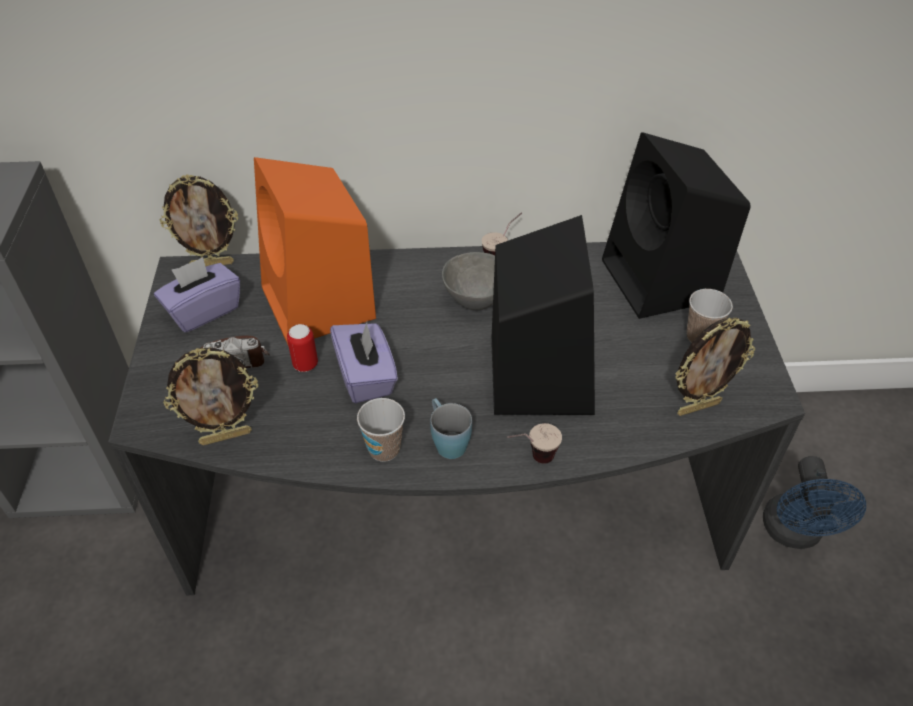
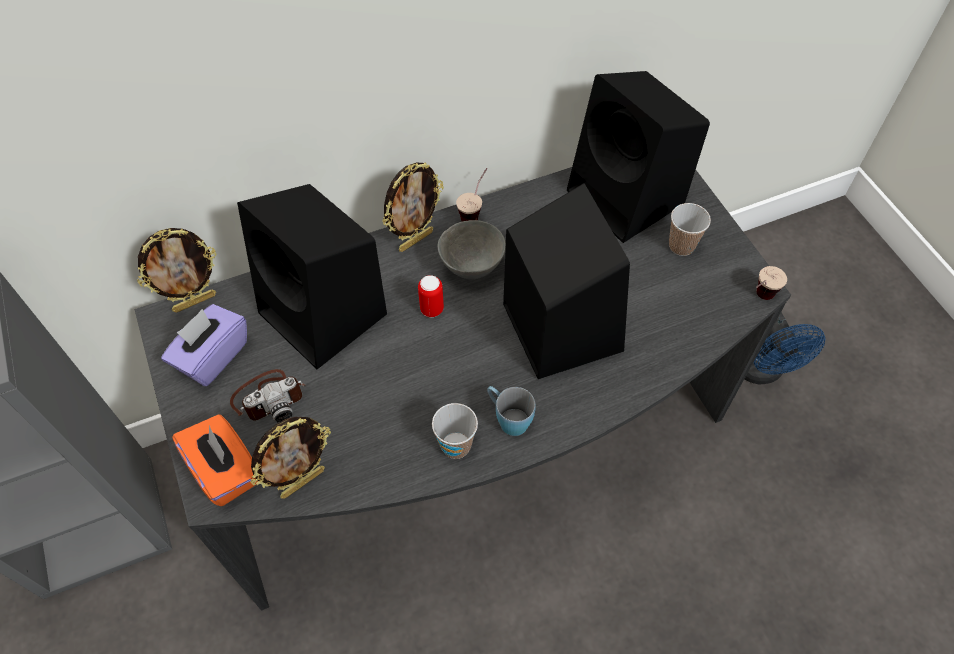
camera: 20 degrees left, 10 degrees up
orange speaker [254,157,376,344] -> black speaker [237,184,387,369]
can [287,324,318,372] -> can moved to [418,275,444,317]
purple tissue box [330,322,398,403] -> none
cup [507,423,562,464] -> cup moved to [756,266,787,300]
picture frame [675,318,755,416] -> picture frame moved to [382,162,444,252]
none -> orange tissue box [172,414,258,506]

